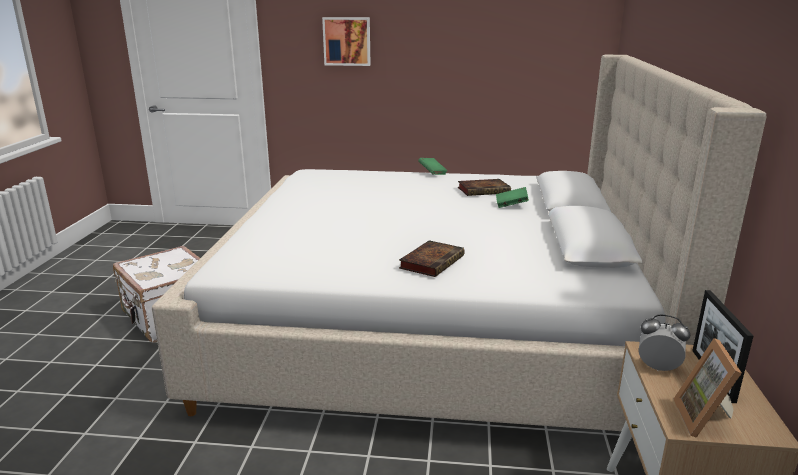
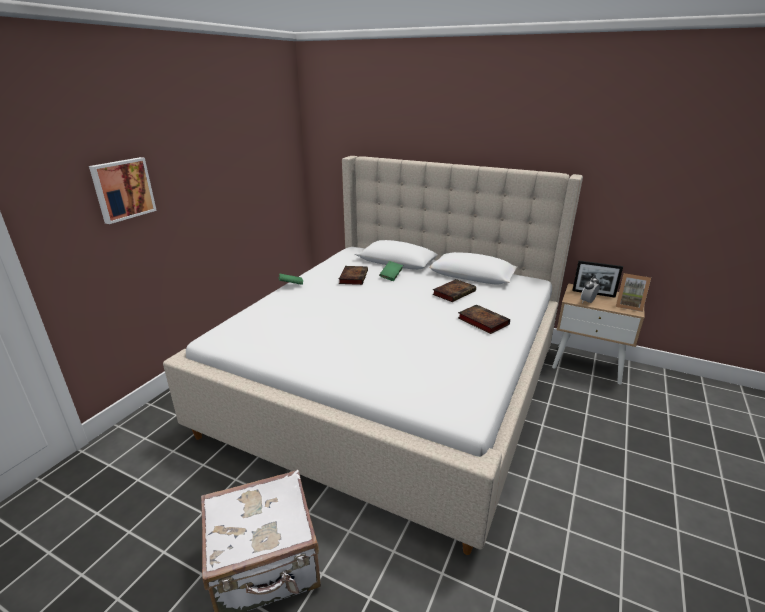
camera: 70 degrees left, 5 degrees up
none -> book [432,279,476,302]

